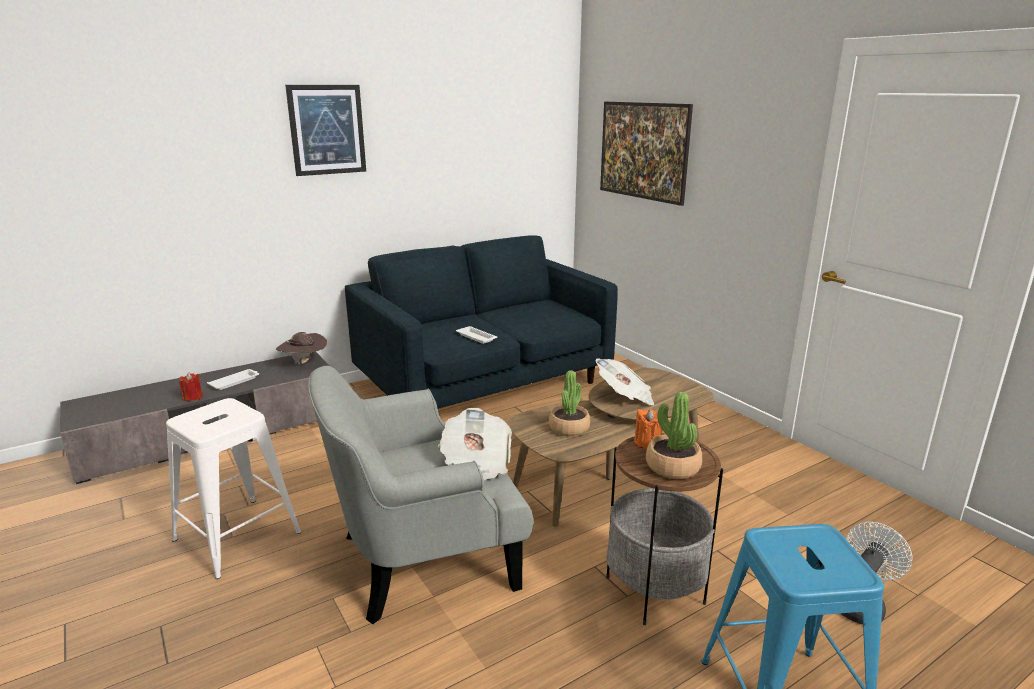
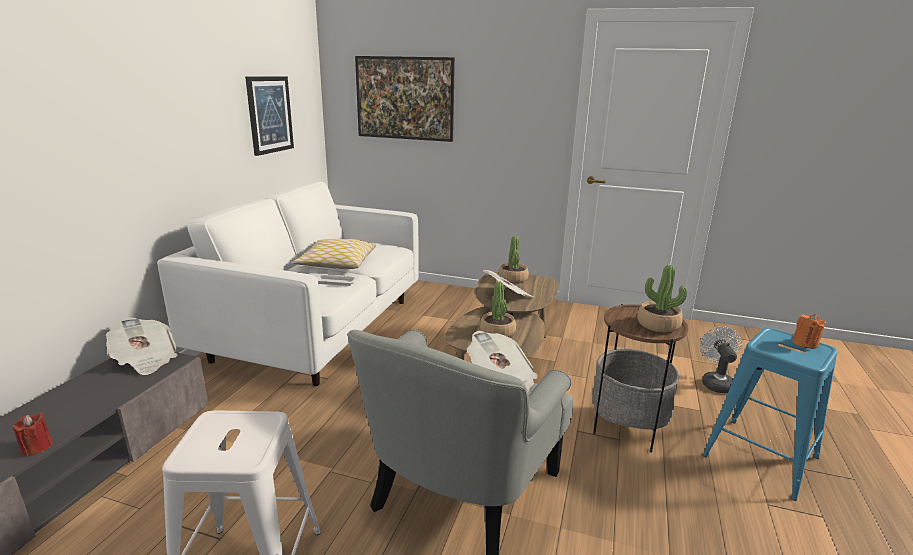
camera: 40 degrees left, 0 degrees up
white tray [207,369,259,390] -> none
brown hat [276,332,327,364] -> newspaper [106,318,177,375]
picture [285,85,366,176] -> picture moved to [245,76,294,156]
blue sofa [345,235,618,409] -> white sofa [157,182,419,386]
orange candle [634,409,663,449] -> orange candle moved to [792,314,826,349]
none -> pillow [293,239,376,269]
none -> potted plant [498,236,529,284]

